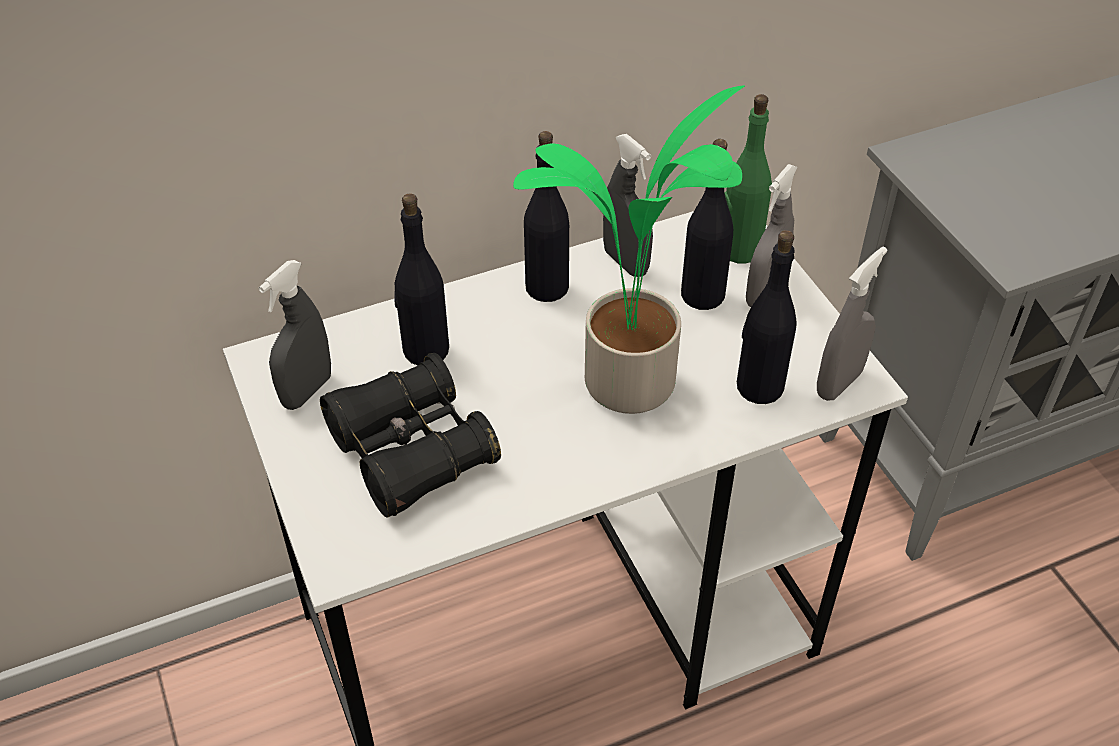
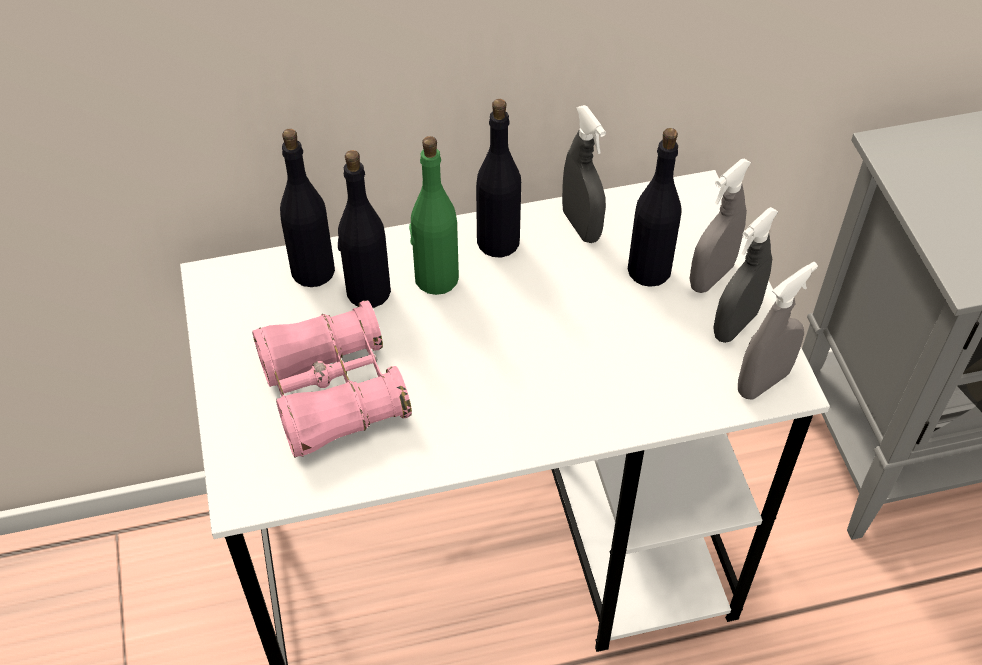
camera: 10 degrees right, 5 degrees up
grey spray bottle [259,260,331,410] -> grey spray bottle moved to [713,207,778,343]
black binoculars [320,353,501,518] -> pink binoculars [252,300,412,457]
potted plant [513,85,745,414] -> none
green bottle [724,94,772,264] -> green bottle moved to [409,136,459,295]
black bottle [737,230,797,404] -> black bottle moved to [280,129,335,287]

